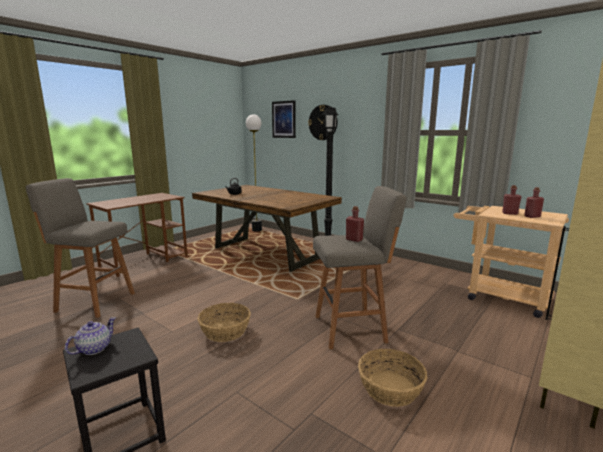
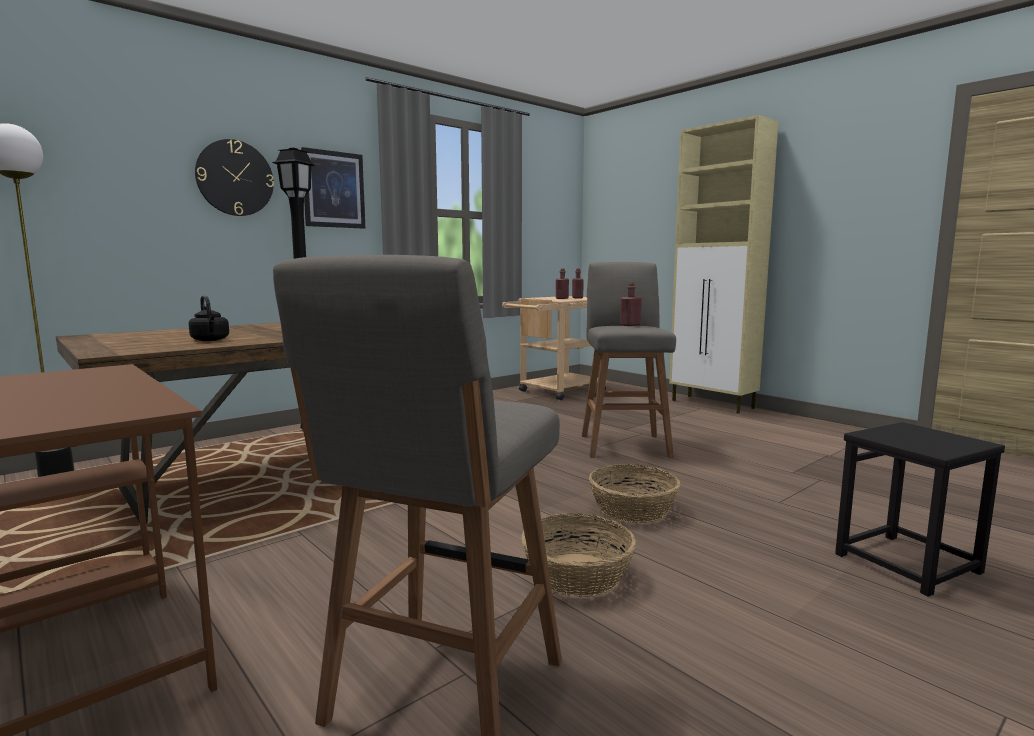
camera: 80 degrees left, 5 degrees down
teapot [65,317,116,355] -> none
picture [272,100,296,138] -> picture moved to [301,147,365,229]
basket [358,349,427,407] -> basket moved to [521,513,636,597]

